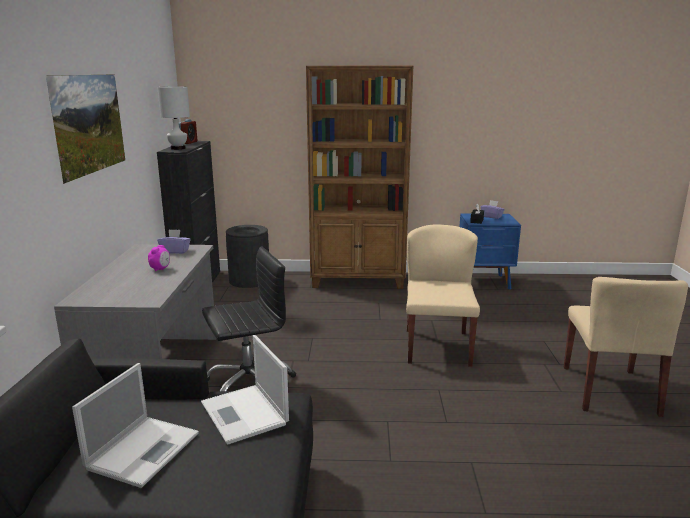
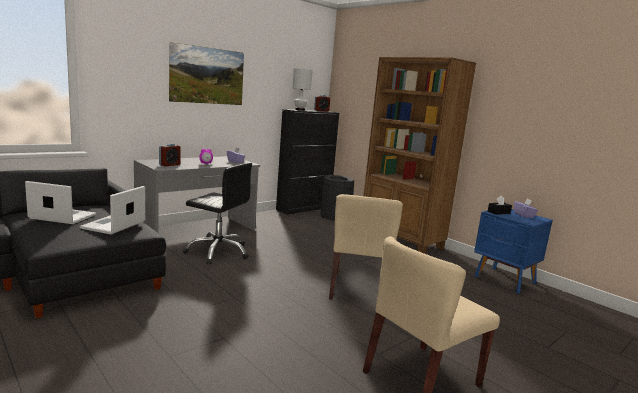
camera: 45 degrees right, 5 degrees down
laptop [72,363,199,488] -> laptop turned 150 degrees counterclockwise [25,181,96,224]
beige chair [406,224,480,367] -> beige chair turned 135 degrees clockwise [329,194,403,300]
none -> alarm clock [159,144,181,167]

